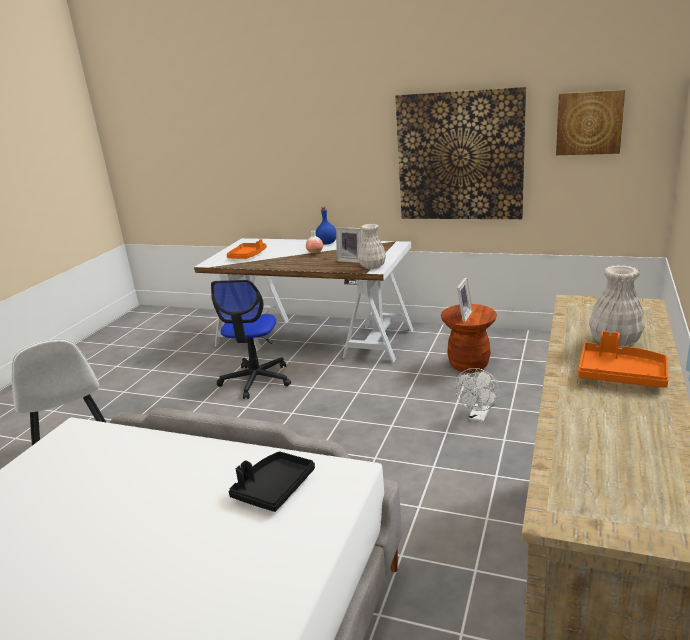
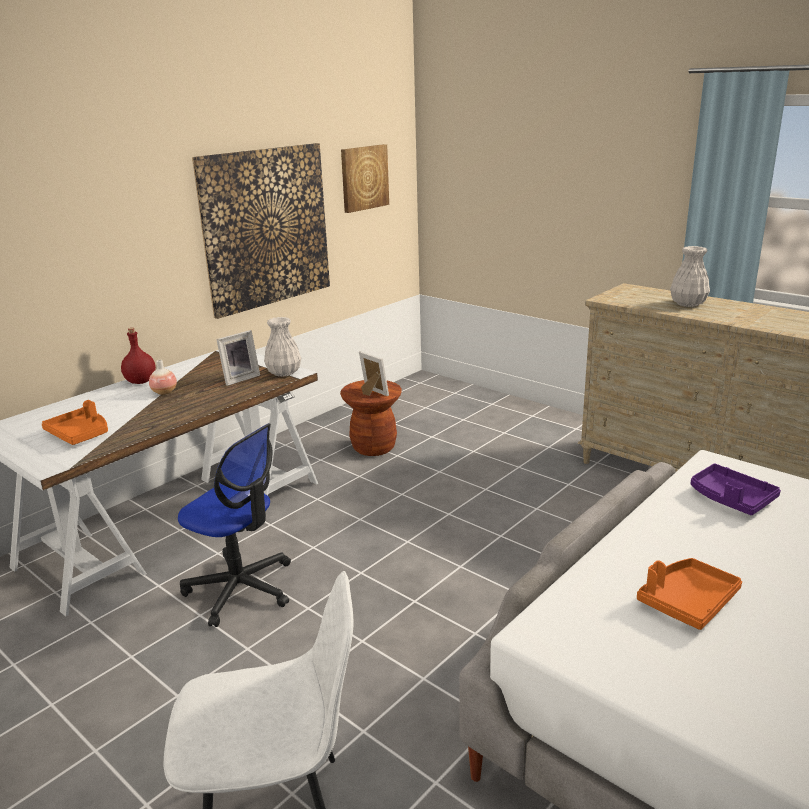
camera: 70 degrees left, 0 degrees up
black tray [229,451,315,512] -> purple tray [690,464,781,515]
blue bottle [316,207,336,245] -> red bottle [121,328,156,384]
white fan [455,368,499,422] -> none
orange tray [578,331,668,388] -> orange tray moved to [637,558,742,630]

